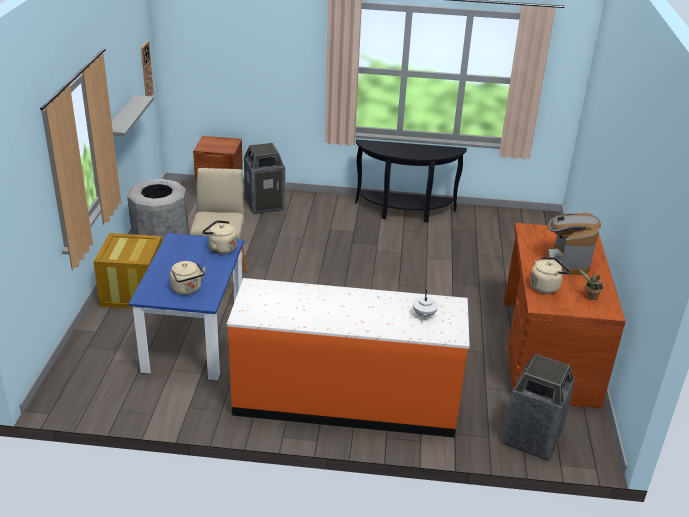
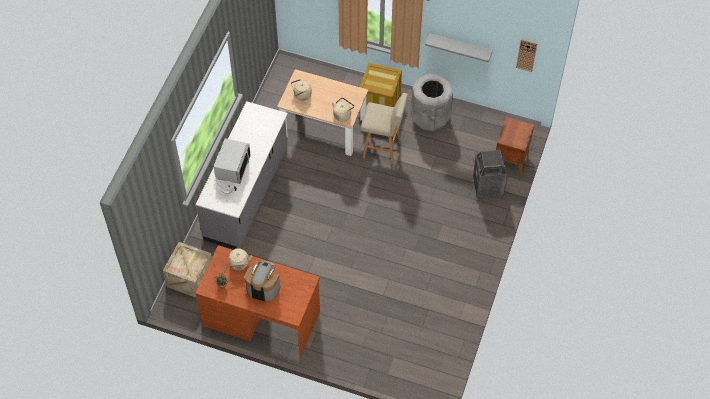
camera: 105 degrees right, 25 degrees up
blue dining table [129,233,244,380] -> beige dining table [277,69,369,156]
orange counter [227,278,470,437] -> grey counter [195,101,288,249]
black console table [355,139,467,223] -> none
trash can [503,354,575,461] -> crate [163,242,212,298]
none -> grey microwave [214,138,251,184]

